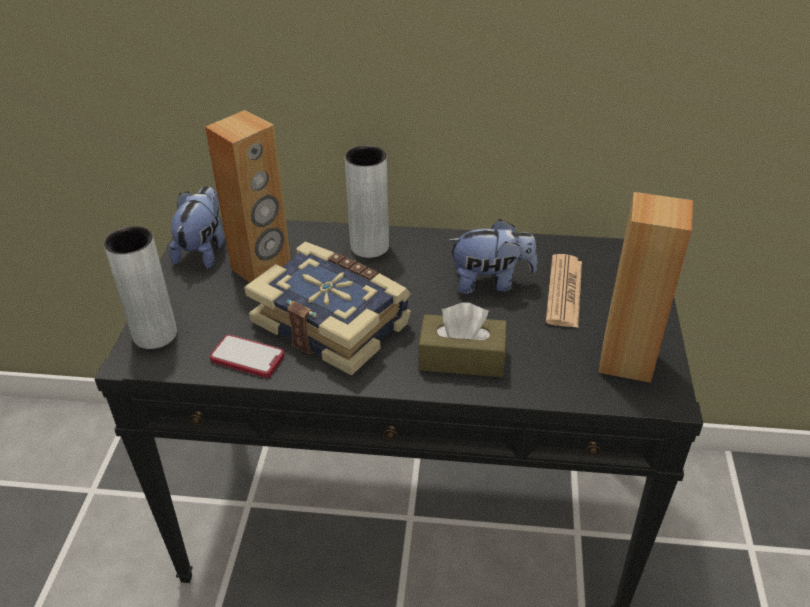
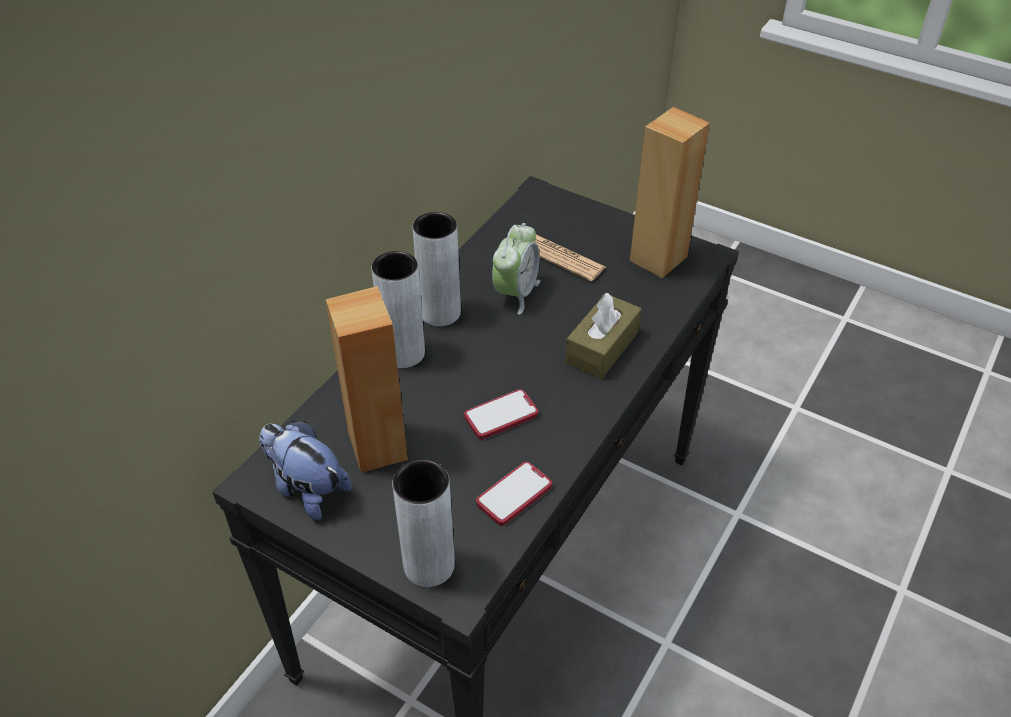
camera: 65 degrees left, 5 degrees up
book [244,242,411,376] -> phone [464,389,538,440]
plush toy [447,219,537,294] -> alarm clock [492,223,540,315]
none -> grey vase [413,212,461,326]

